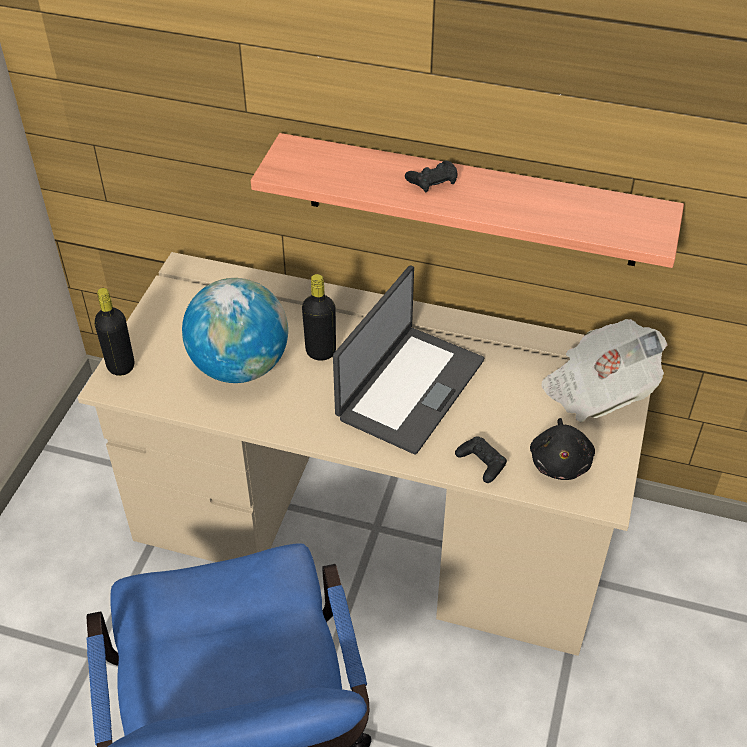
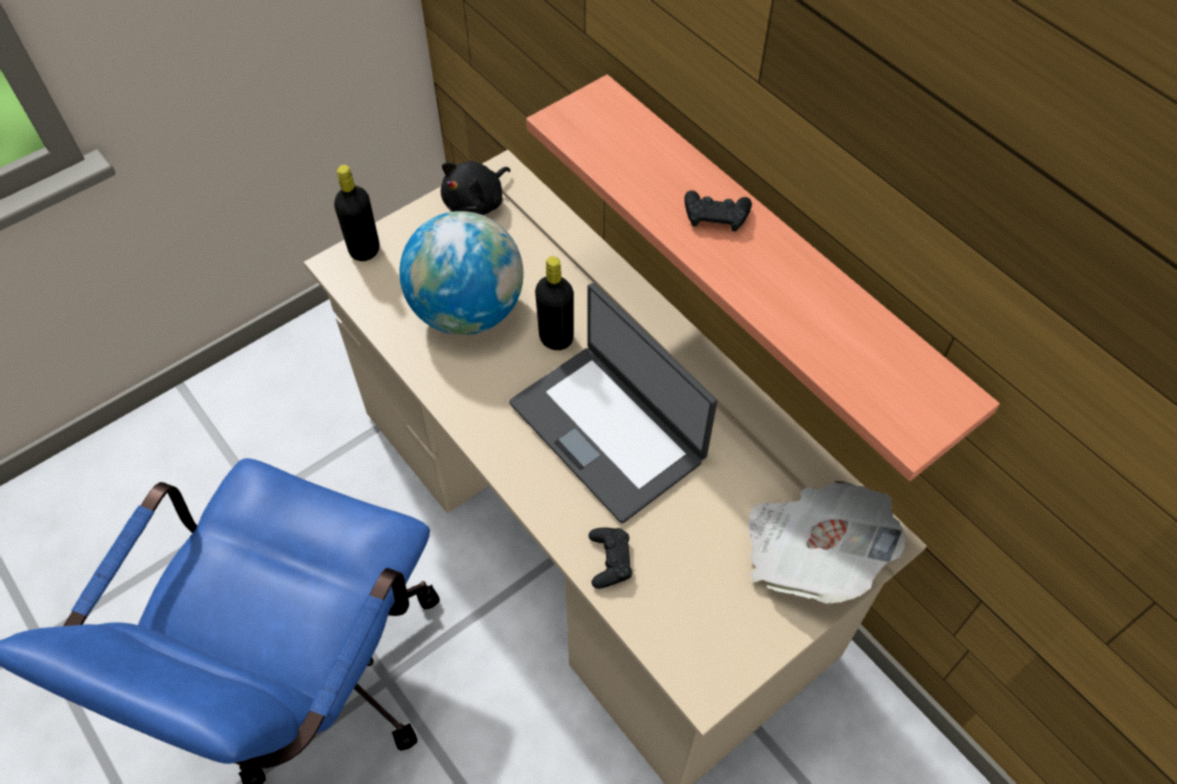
camera: 35 degrees right, 10 degrees up
laptop [333,265,484,455] -> laptop turned 75 degrees clockwise [509,283,717,523]
black plush toy [530,418,595,480] -> black plush toy moved to [441,161,511,215]

